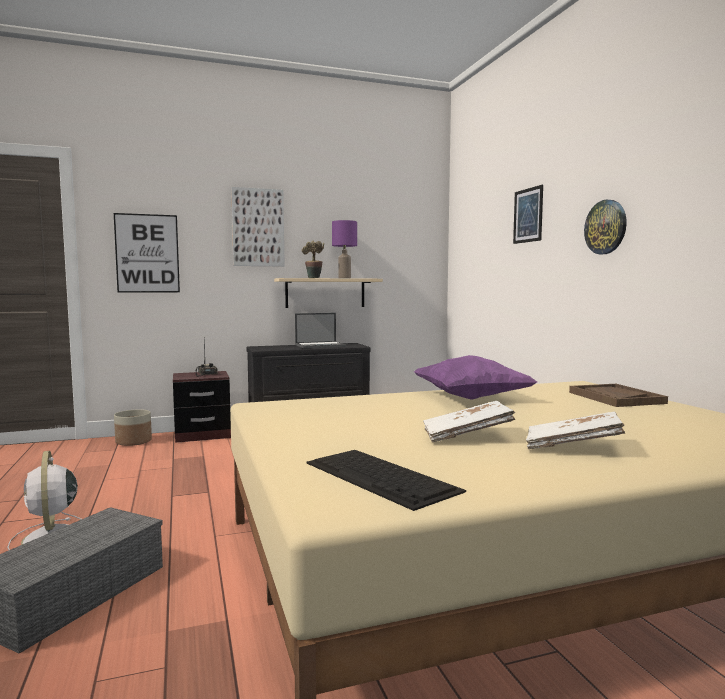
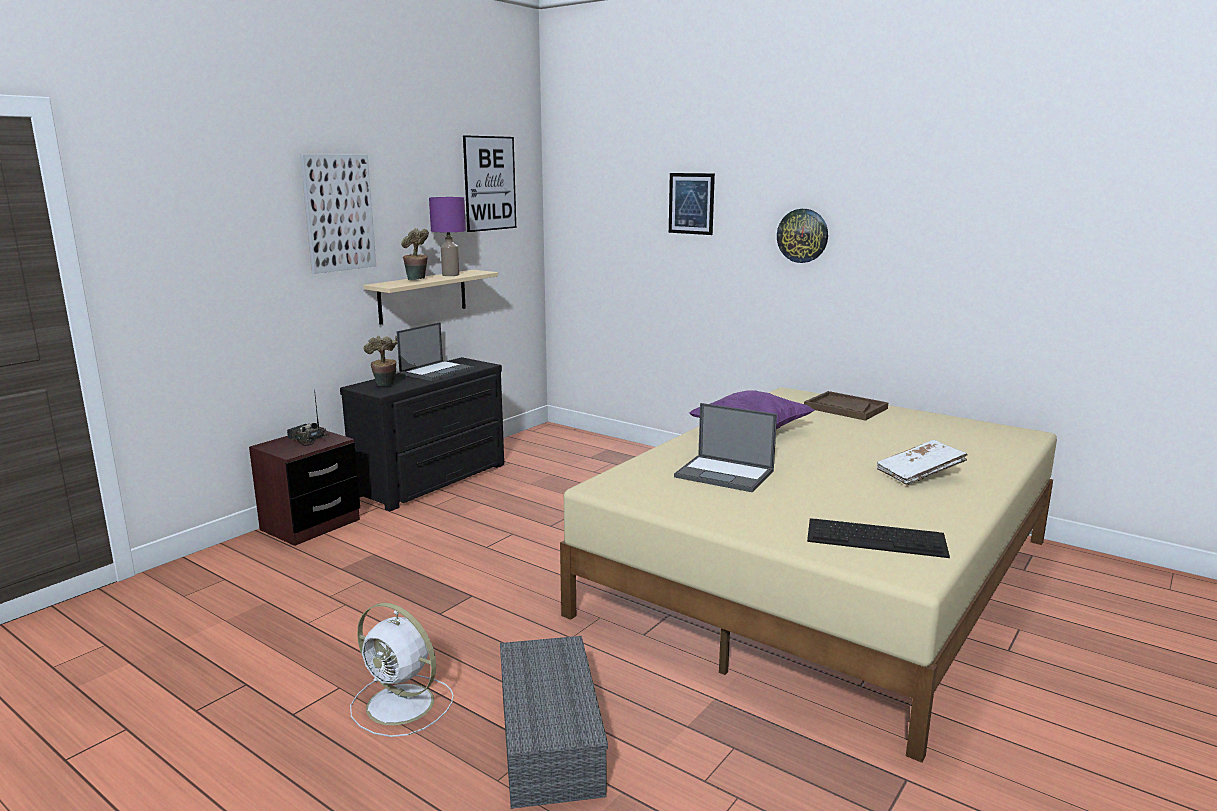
camera: 35 degrees left, 10 degrees up
picture [114,213,180,293] -> picture moved to [463,135,516,232]
planter [114,409,152,446] -> none
white book [423,401,515,442] -> none
none -> potted plant [363,335,398,386]
none -> laptop [674,403,777,492]

